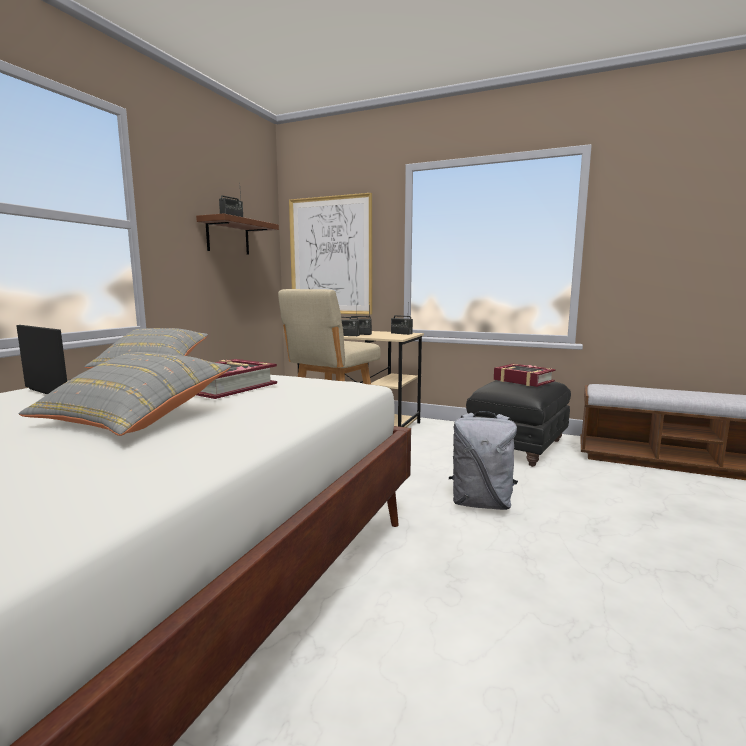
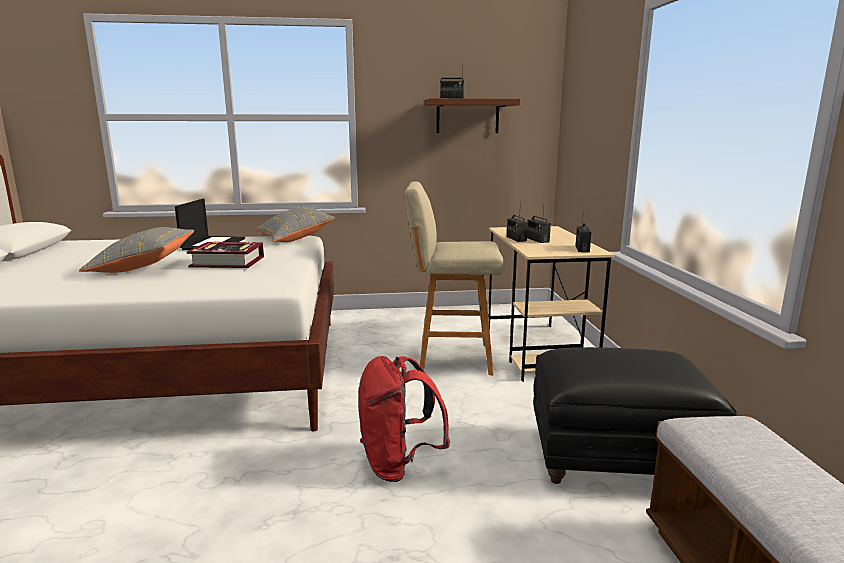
camera: 60 degrees right, 5 degrees up
picture [289,193,372,315] -> none
grey backpack [449,411,518,510] -> red backpack [358,356,450,482]
book [494,364,556,387] -> none

